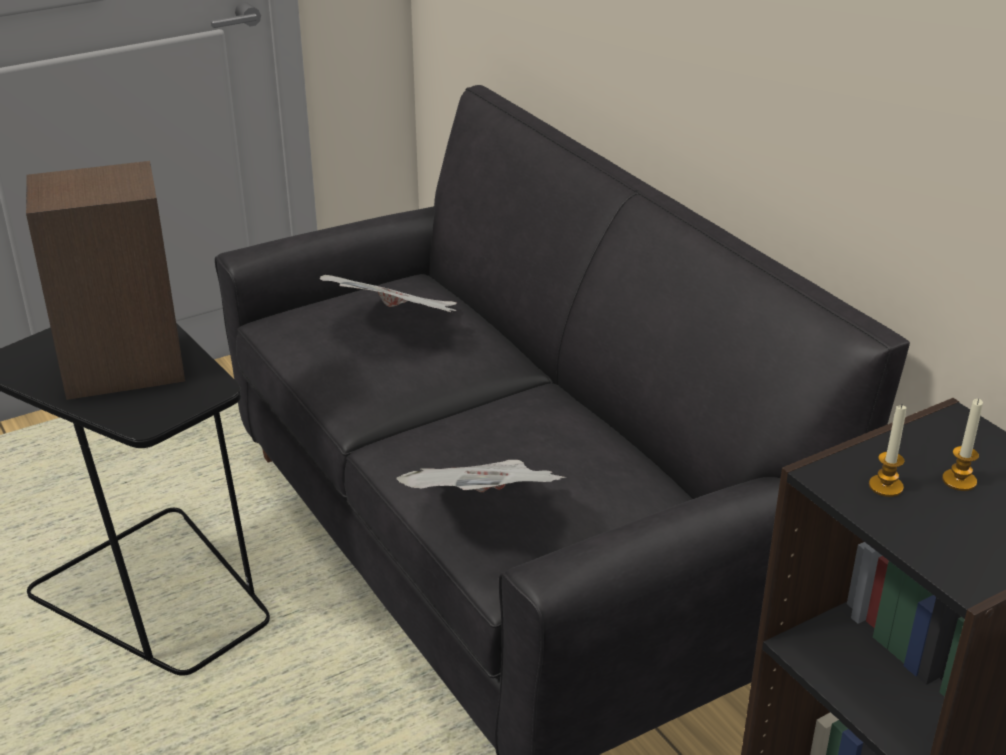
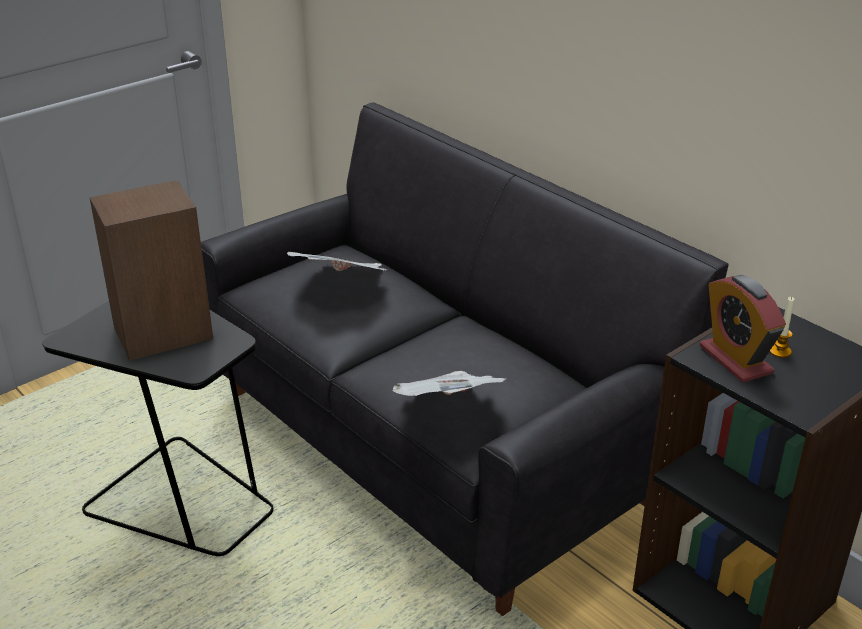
camera: 10 degrees left, 0 degrees up
candle [869,405,907,497] -> alarm clock [700,275,786,383]

